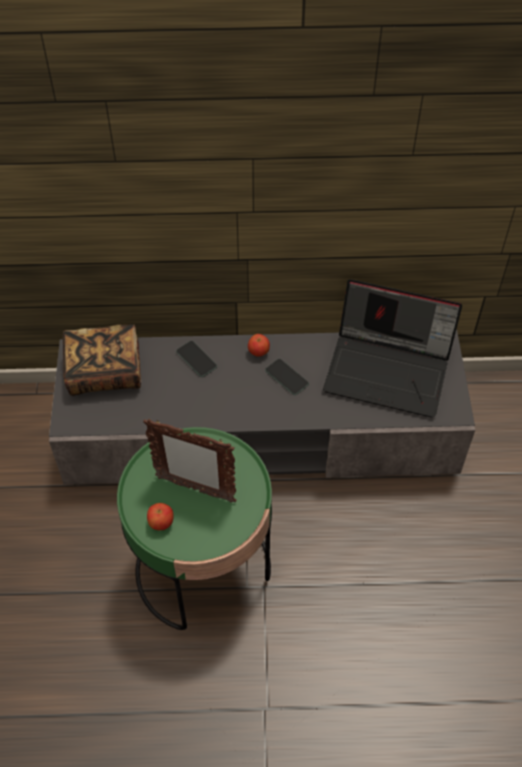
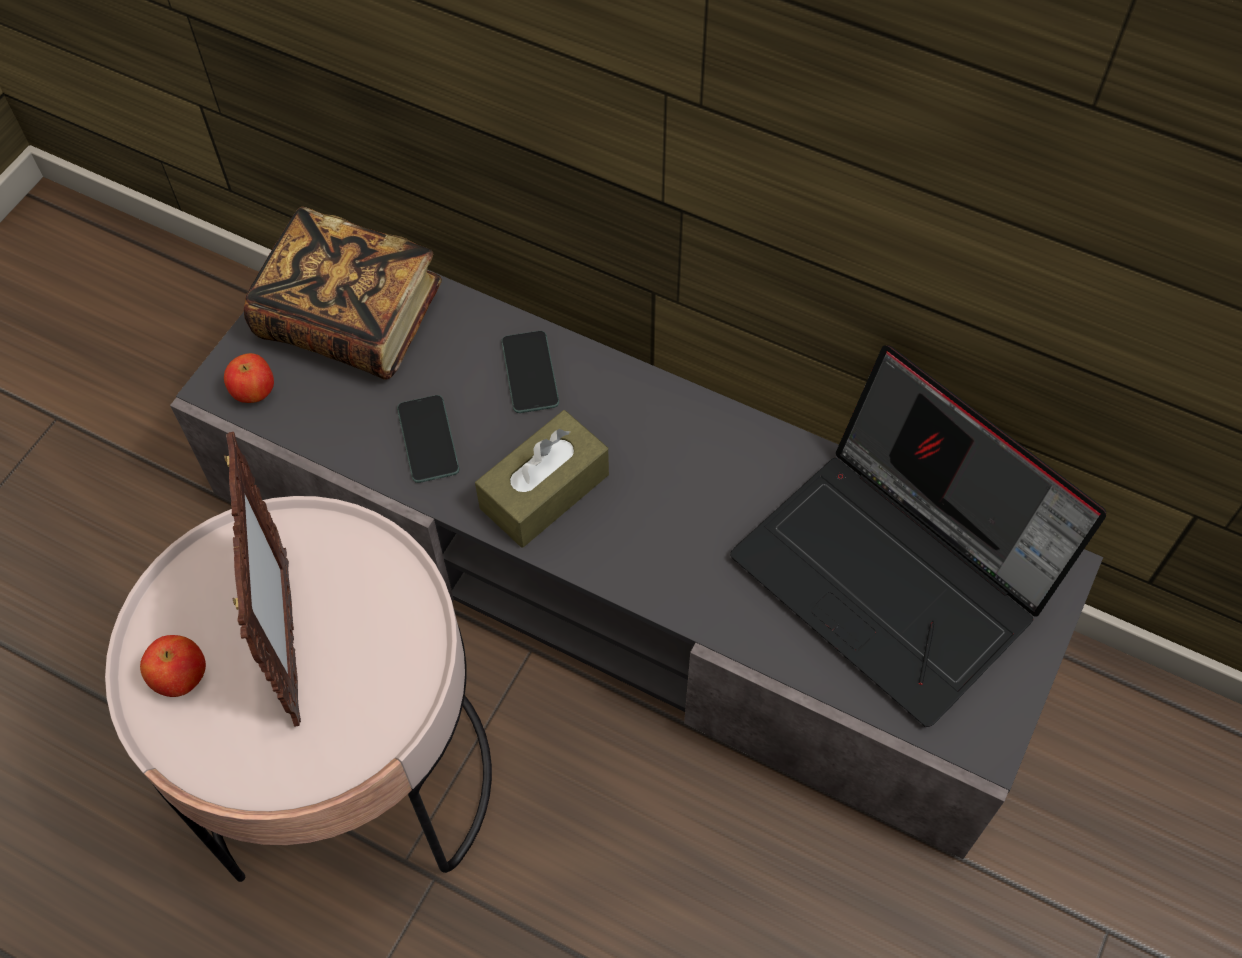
camera: 30 degrees right, 5 degrees up
green side table [117,427,272,630] -> pink side table [105,496,492,882]
picture frame [143,419,236,503] -> picture frame turned 150 degrees counterclockwise [224,432,301,727]
apple [248,334,270,357] -> apple moved to [224,353,274,403]
phone [265,359,309,395] -> phone moved to [397,395,459,483]
none -> brown tissue box [475,410,609,548]

